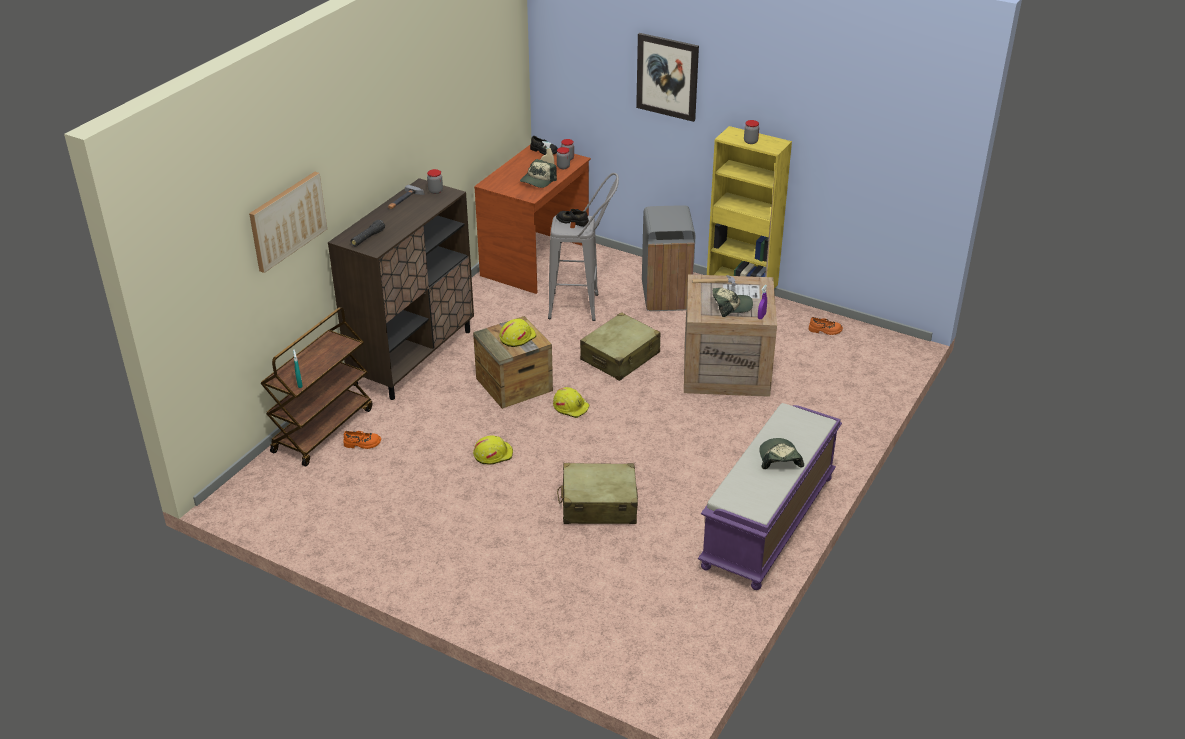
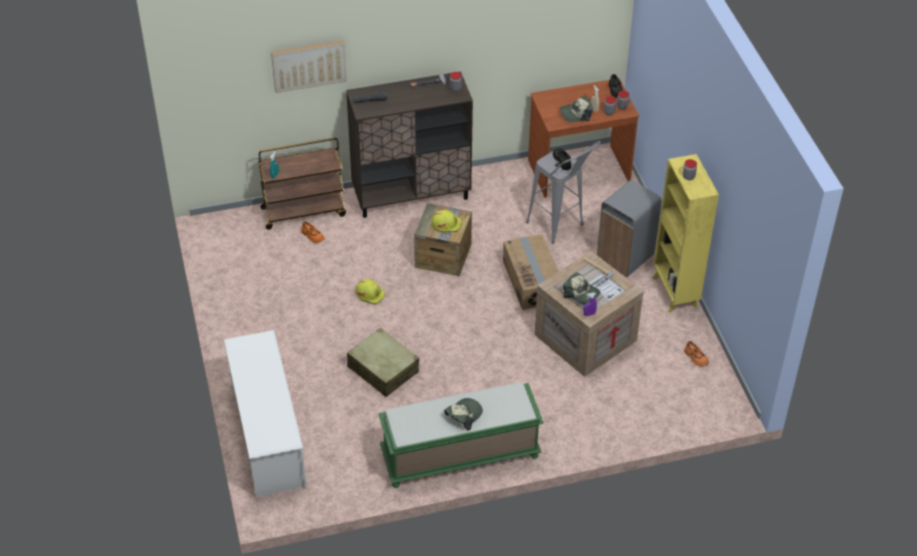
camera: 45 degrees right, 10 degrees up
yellow hard hat [553,387,589,418] -> none
beige suitcase [580,312,661,381] -> cardboard box [503,234,559,310]
picture [636,33,699,122] -> none
purple bench [698,403,842,590] -> green bench [378,382,544,488]
none -> white shoe rack [224,330,307,497]

